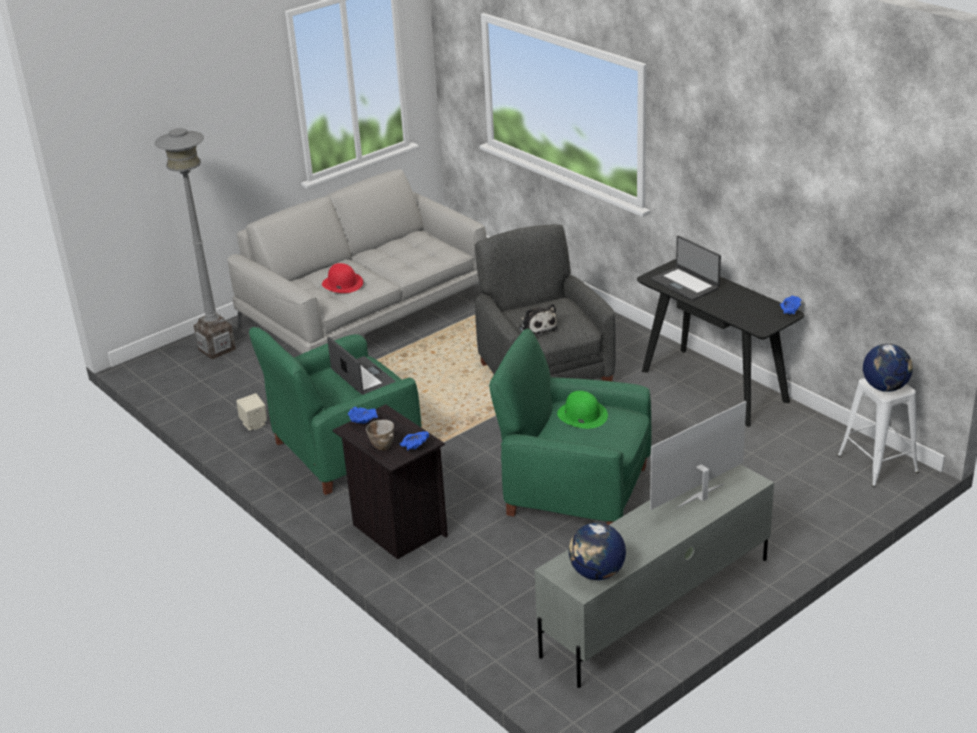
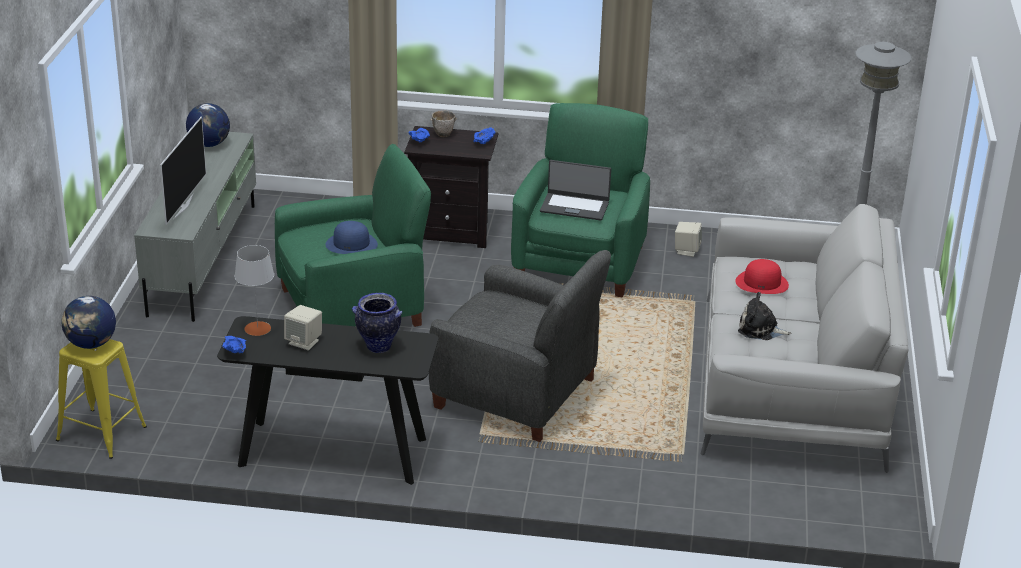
camera: 135 degrees right, 0 degrees up
plush toy [519,304,558,337] -> plush toy moved to [738,292,792,340]
green hat [557,391,608,429] -> blue hat [326,221,378,254]
laptop [651,236,721,301] -> vase [352,293,402,353]
white stool [837,378,919,487] -> yellow stool [56,339,147,459]
none -> grey table lamp [235,245,274,336]
none -> beige speaker [284,305,322,350]

